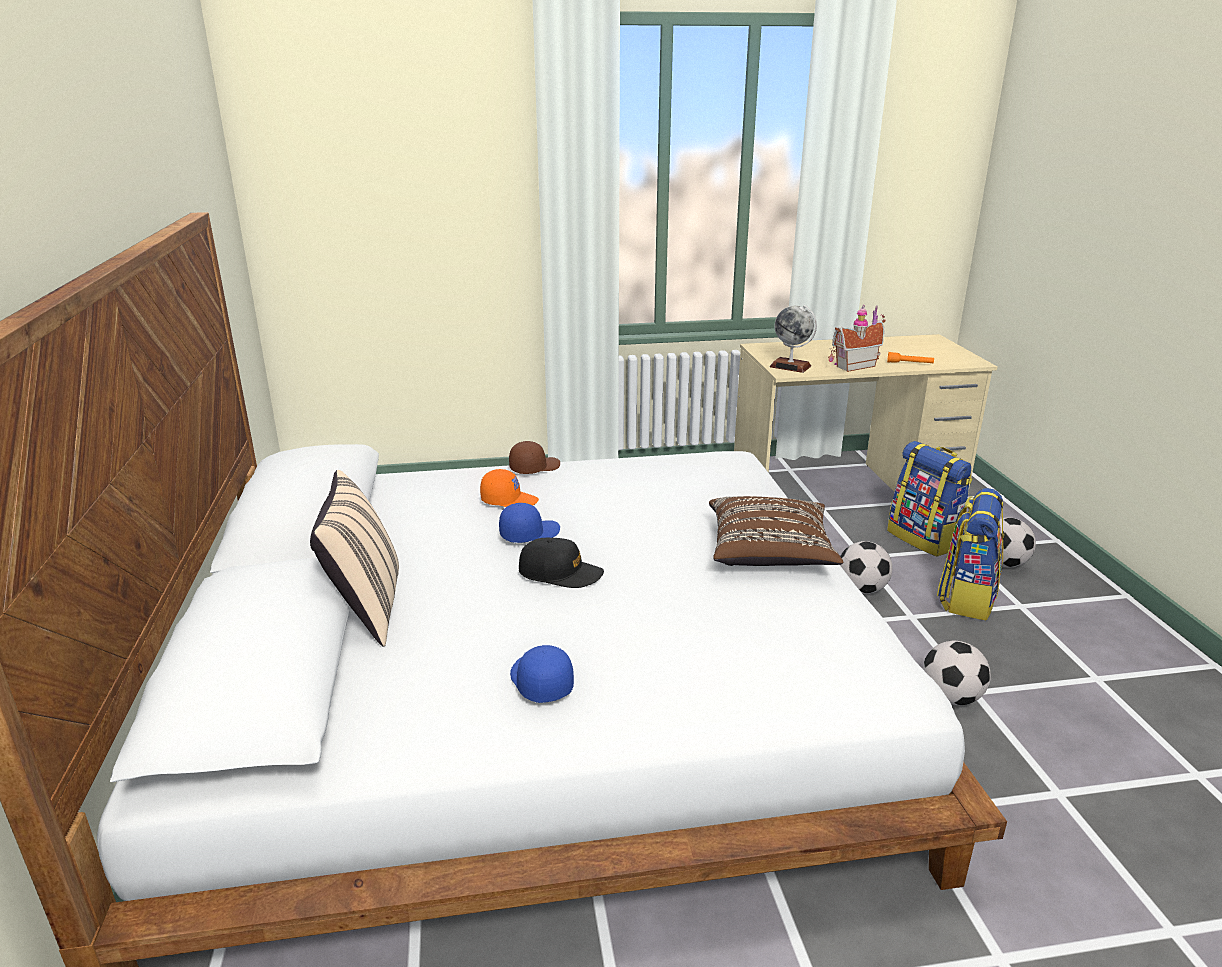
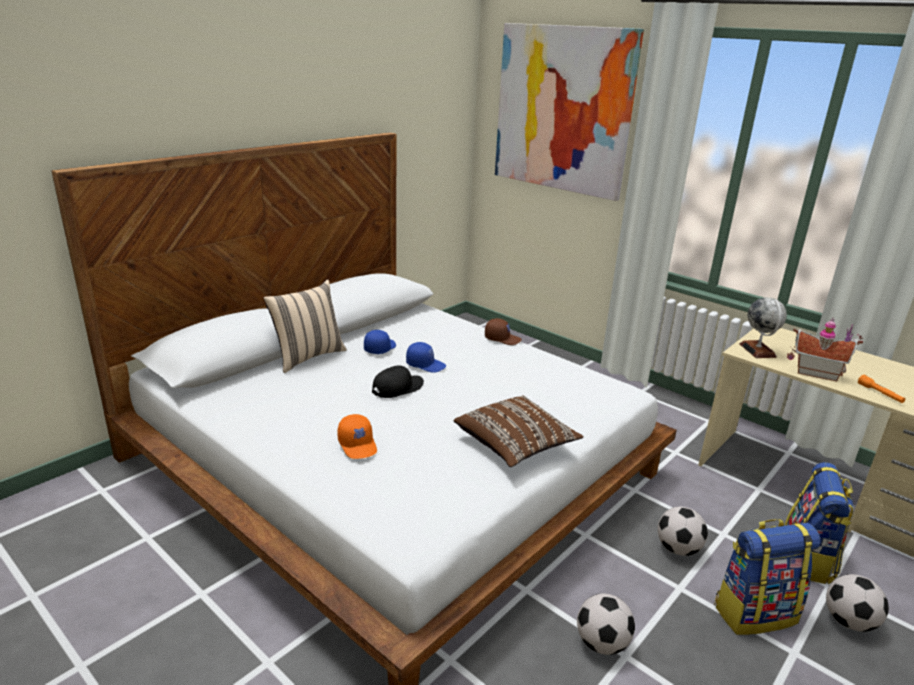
camera: 50 degrees right, 0 degrees up
orange cap [480,469,539,507] -> orange cap moved to [337,414,377,459]
blue cap [510,645,574,703] -> blue cap moved to [364,330,396,354]
black cap [519,538,604,588] -> black cap turned 105 degrees counterclockwise [372,366,424,398]
none -> picture [495,23,644,201]

